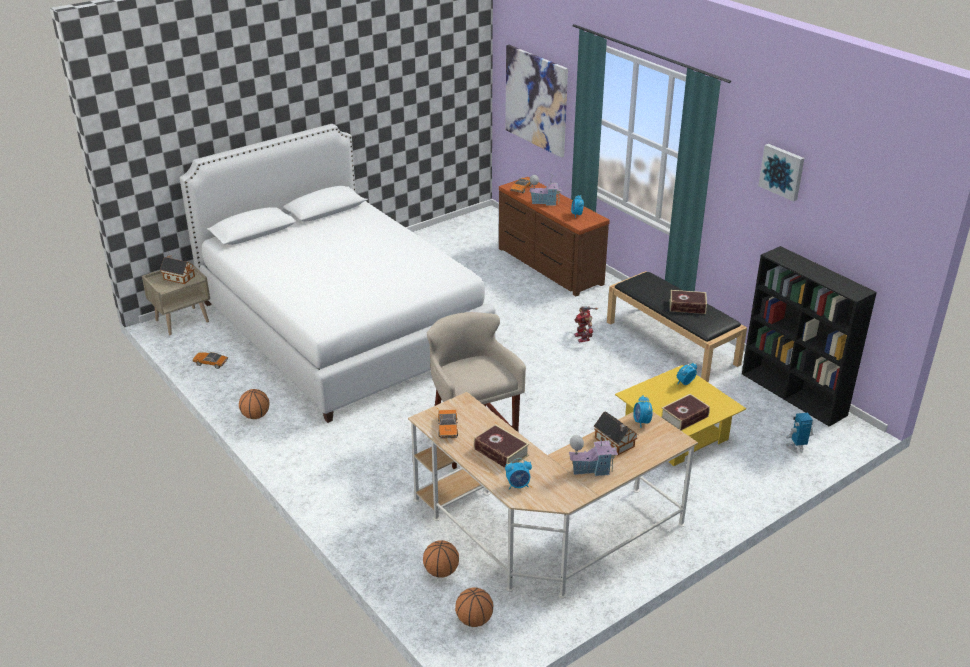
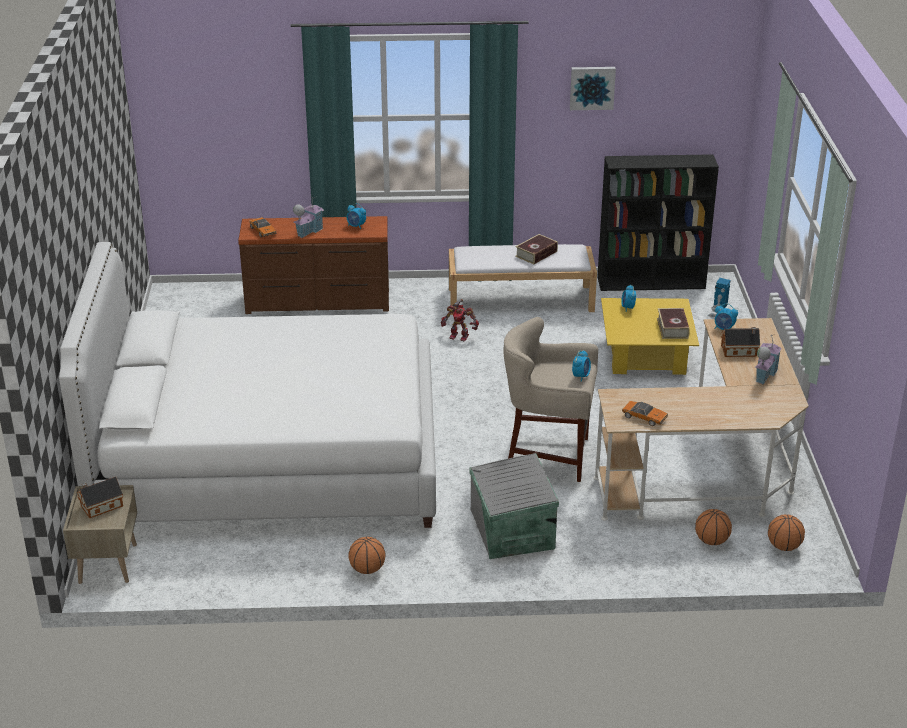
camera: 55 degrees left, 0 degrees up
toy car [192,352,228,369] -> none
book [474,424,529,468] -> none
picture [505,45,568,158] -> none
alarm clock [505,458,532,489] -> alarm clock moved to [572,350,591,382]
black bench [607,271,747,382] -> white bench [449,244,597,315]
none -> grey storage box [470,453,559,559]

